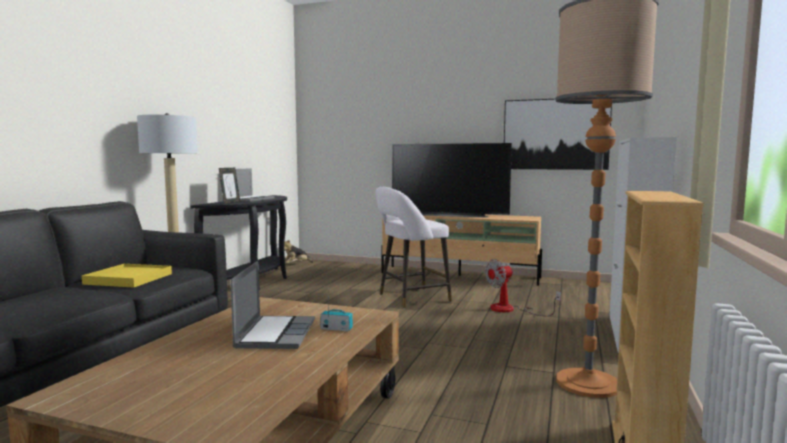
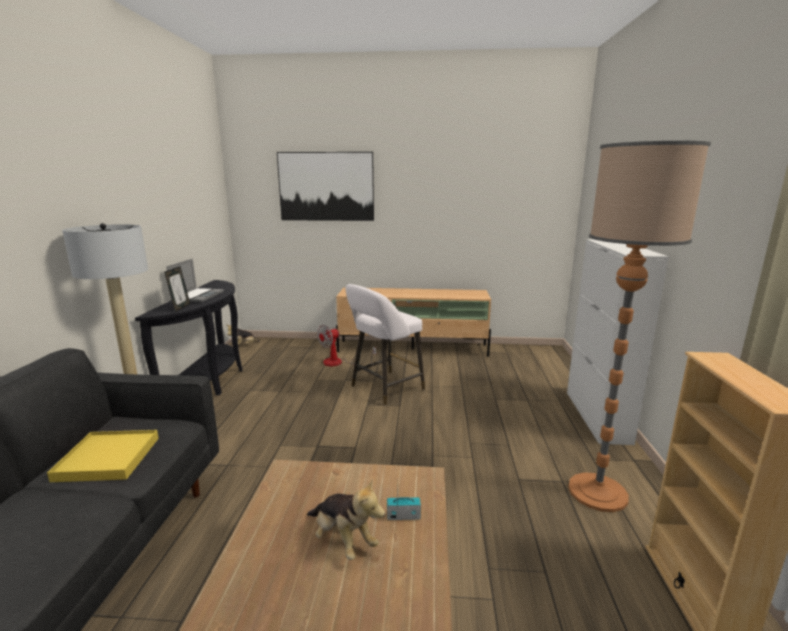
camera: 15 degrees left, 10 degrees up
laptop [230,261,315,349] -> plush toy [307,479,385,560]
television [392,143,512,218] -> none
fan [485,259,561,316] -> fan moved to [317,325,376,366]
picture [504,99,612,170] -> picture moved to [277,152,374,221]

